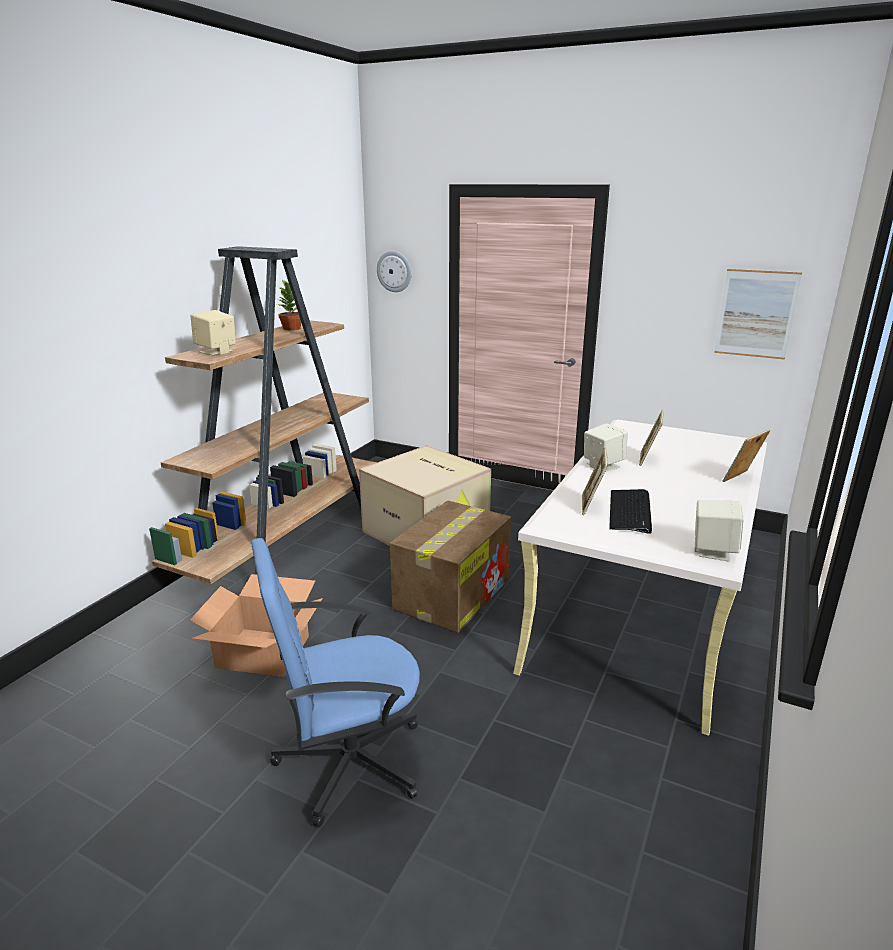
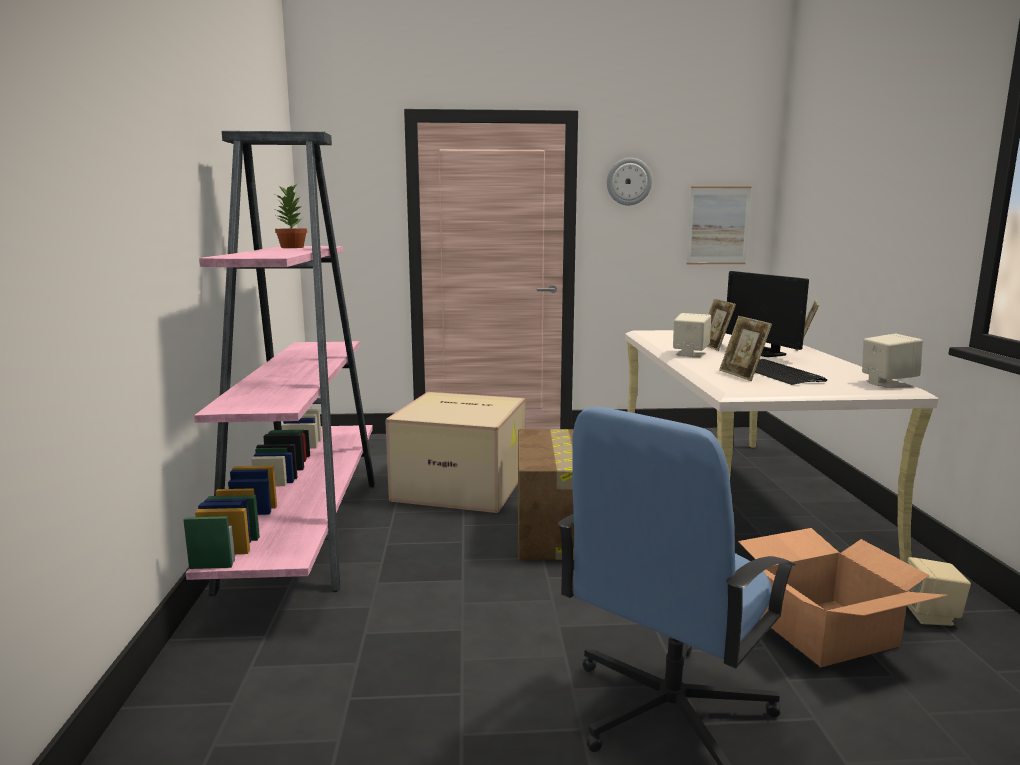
camera: 30 degrees left, 10 degrees down
brown bookcase [149,246,378,584] -> pink bookcase [183,131,375,596]
beige speaker [190,310,236,355] -> beige speaker moved to [907,557,971,626]
cardboard box [190,574,323,677] -> cardboard box moved to [738,528,948,667]
wall clock [377,251,412,292] -> wall clock moved to [607,158,652,205]
none -> monitor [726,271,809,357]

